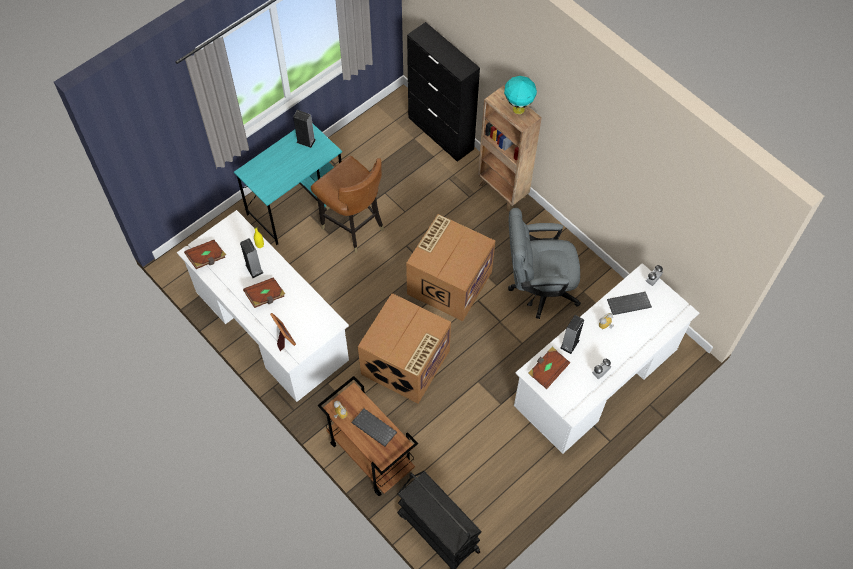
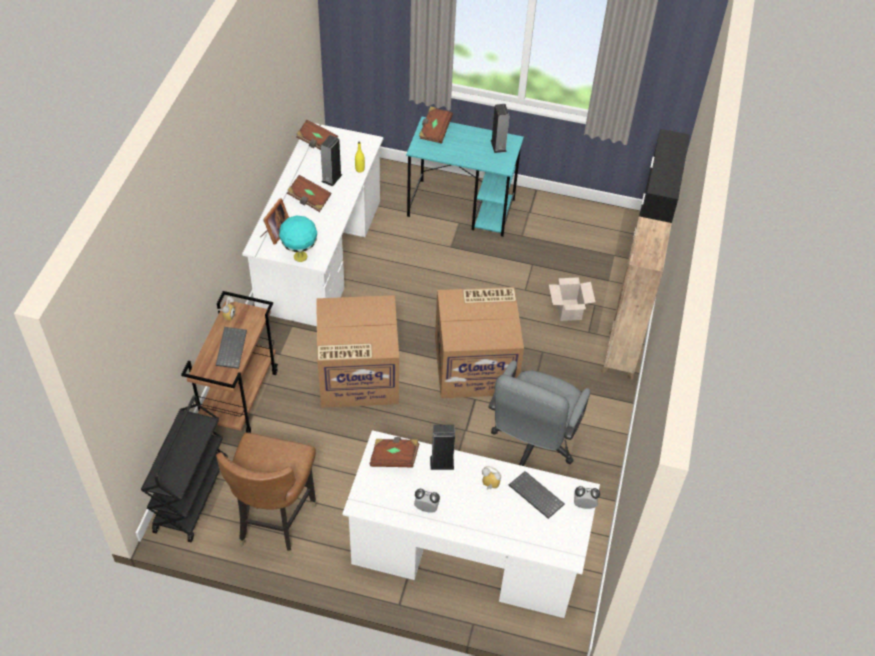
camera: 55 degrees right, 10 degrees down
brown chair [311,156,384,253] -> brown chair moved to [216,433,317,558]
turquoise table lamp [504,76,537,114] -> turquoise table lamp moved to [279,215,317,262]
grey office chair [508,208,581,319] -> grey office chair turned 120 degrees counterclockwise [488,361,590,466]
none -> brown book [419,106,453,144]
none -> cardboard box [549,277,596,321]

